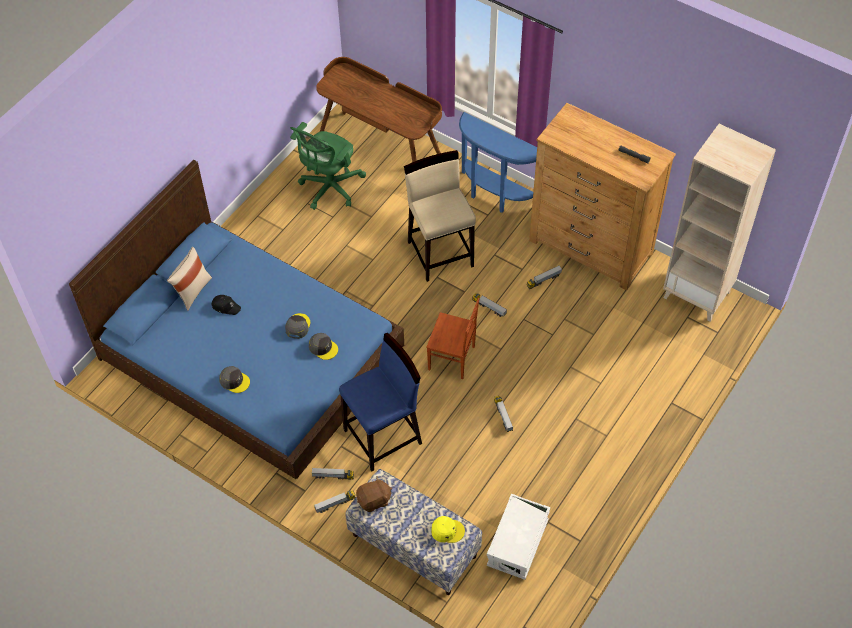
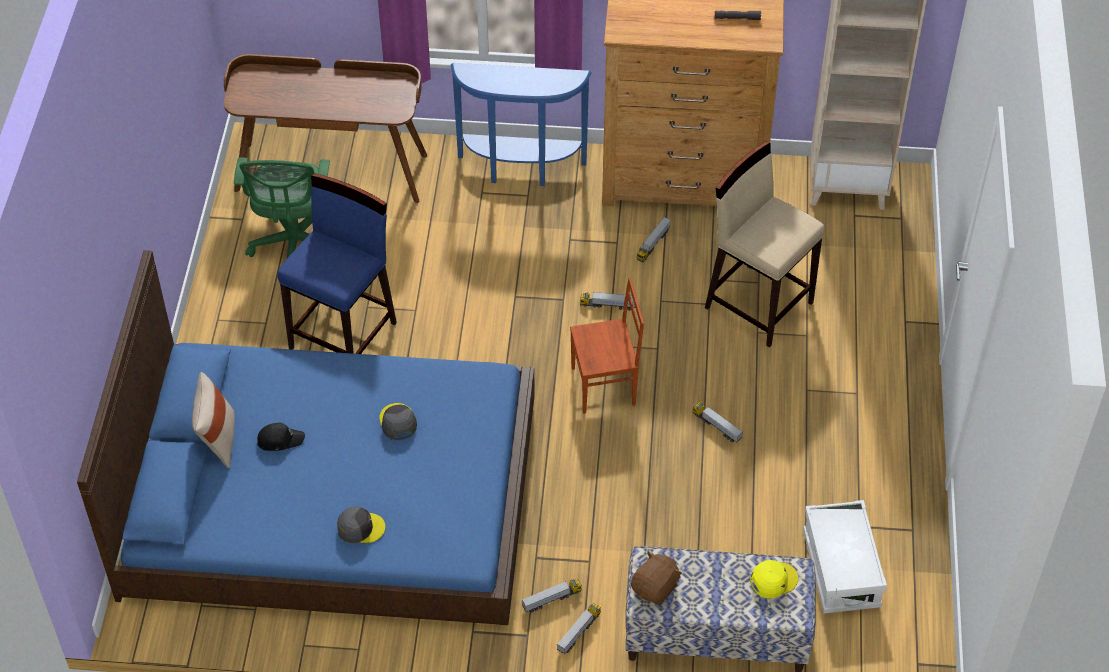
camera: 30 degrees left, 5 degrees down
grey cap [309,333,338,360] -> none
blue stool [339,333,422,471] -> blue stool moved to [277,173,397,354]
beige stool [404,150,476,282] -> beige stool moved to [705,141,825,348]

